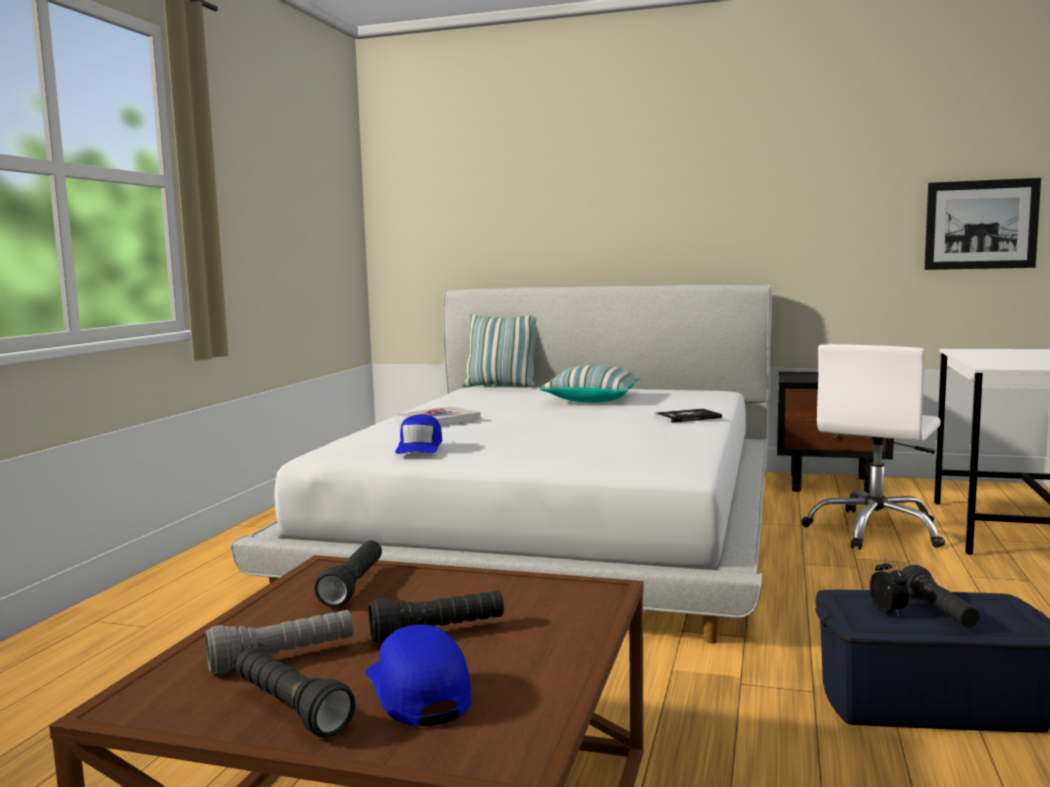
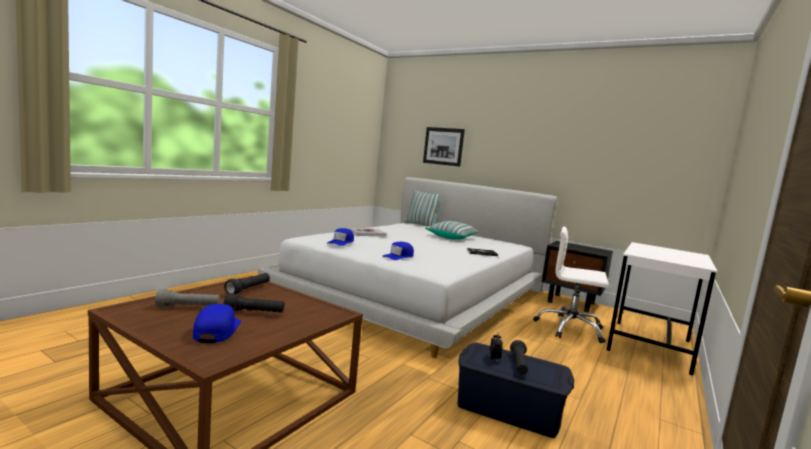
camera: 15 degrees right, 0 degrees up
black flashlight [235,648,356,737] -> none
white office chair [802,344,945,550] -> white office chair turned 60 degrees clockwise [533,227,609,343]
picture [924,178,1041,270] -> picture moved to [423,127,465,166]
none -> blue cap [382,242,414,260]

